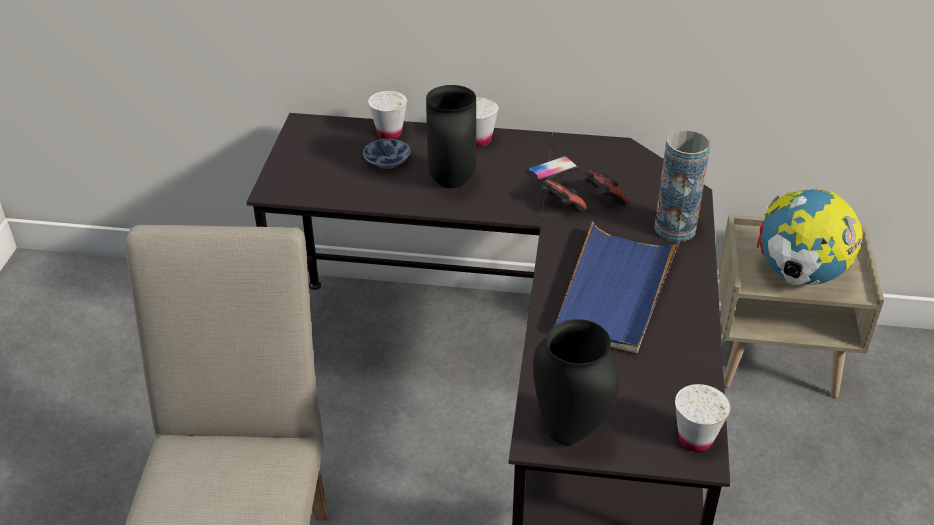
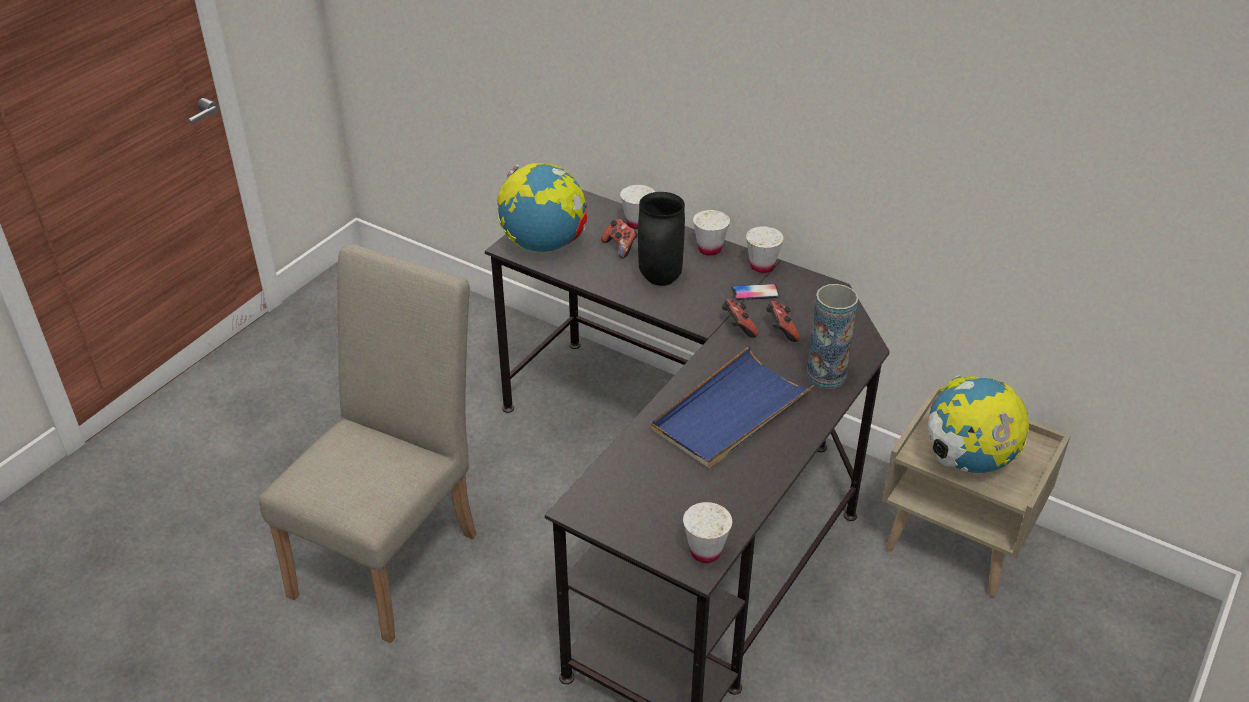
camera: 25 degrees right, 0 degrees up
bowl [363,139,411,169] -> game controller [601,219,638,258]
black vase [533,319,619,445] -> none
none -> globe [497,163,587,253]
none -> white cup [746,226,784,273]

